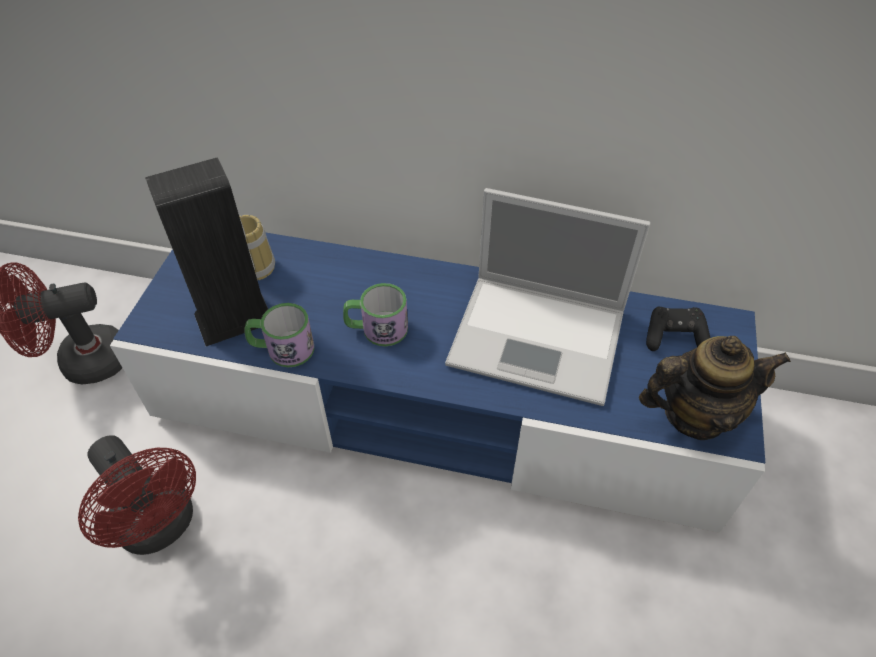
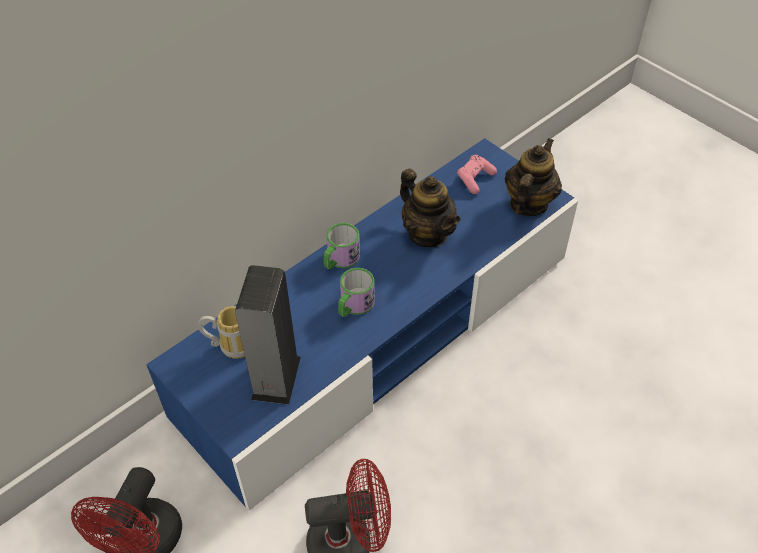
camera: 55 degrees left, 0 degrees up
mug [244,303,314,367] -> mug moved to [323,223,360,269]
laptop [445,188,650,406] -> teapot [400,169,460,247]
black game controller [646,307,711,351] -> pink game controller [457,155,497,194]

